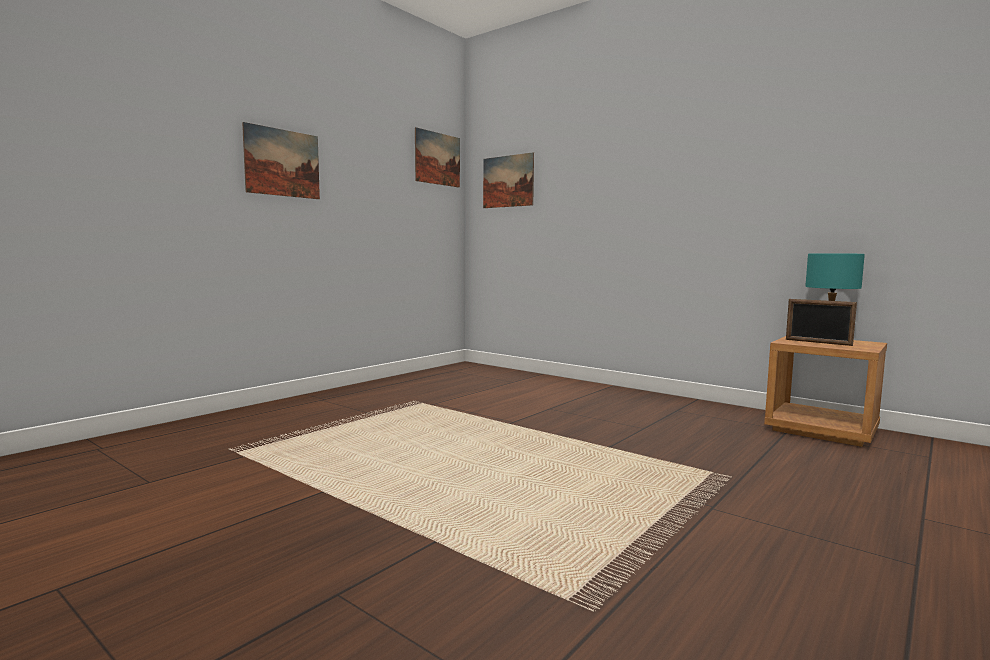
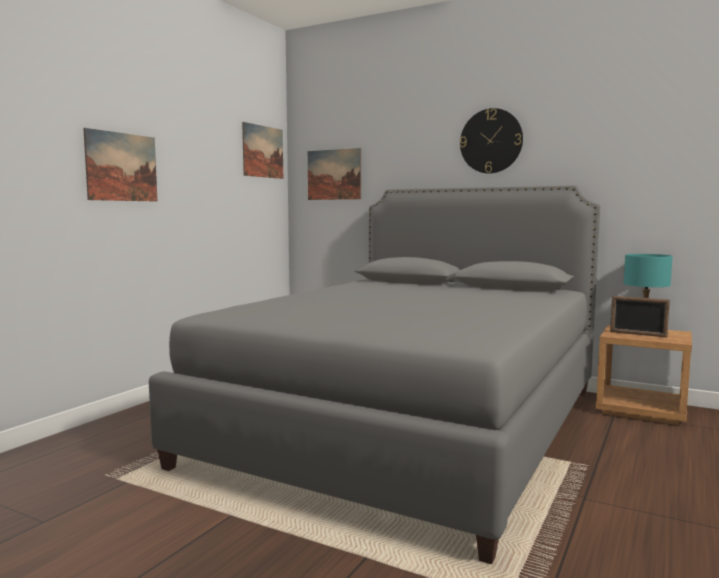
camera: 10 degrees left, 0 degrees up
none -> grey bed [149,186,600,564]
none -> wall clock [460,108,523,174]

